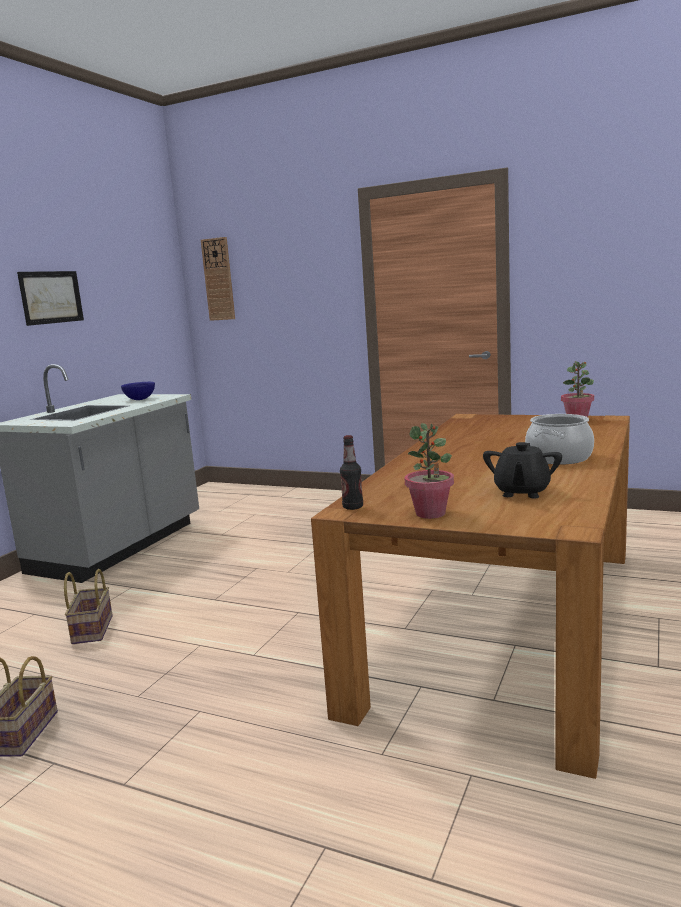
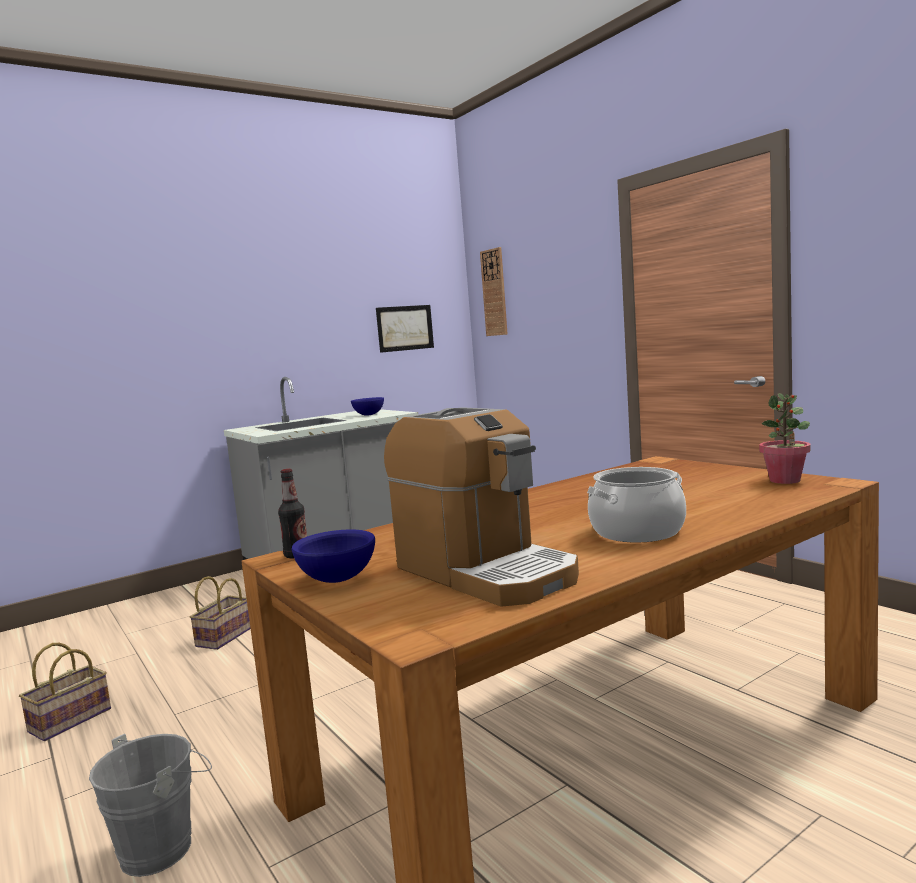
camera: 30 degrees right, 5 degrees down
picture [17,271,84,326] -> picture moved to [376,305,434,353]
potted plant [405,423,454,519] -> blue bowl [292,530,375,583]
black teapot [483,442,562,498] -> coffee machine [384,407,579,607]
none -> grey bucket [89,734,212,877]

